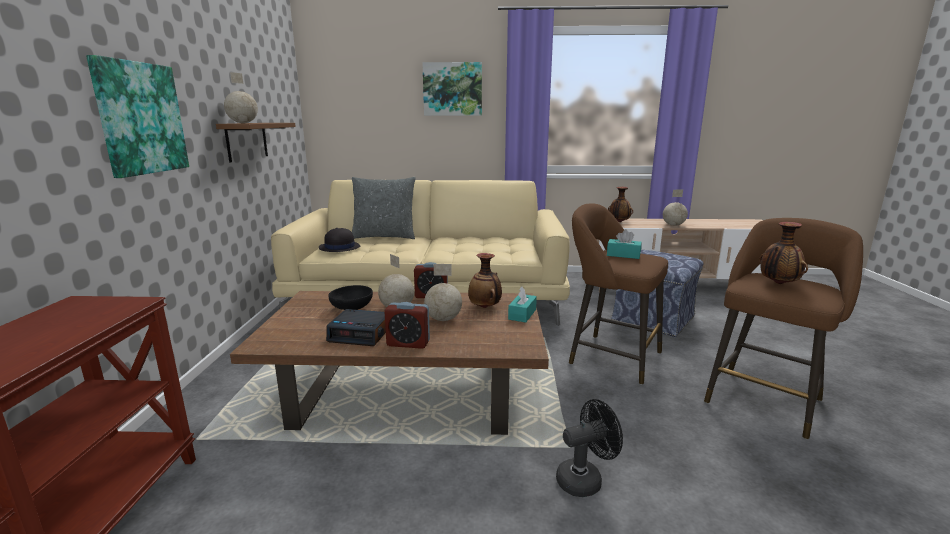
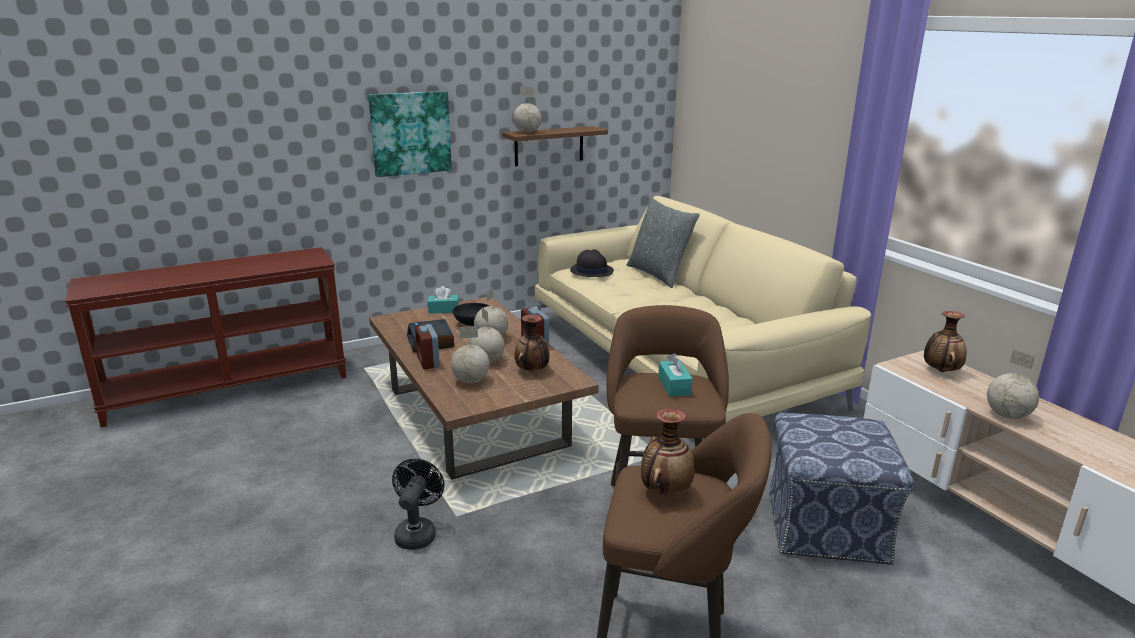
camera: 60 degrees right, 5 degrees up
picture [422,62,482,116] -> none
turquoise tissue box [508,287,537,323] -> turquoise tissue box moved to [428,286,459,314]
black fan [556,399,623,497] -> black fan turned 120 degrees counterclockwise [392,459,444,550]
none -> globe [451,326,490,383]

